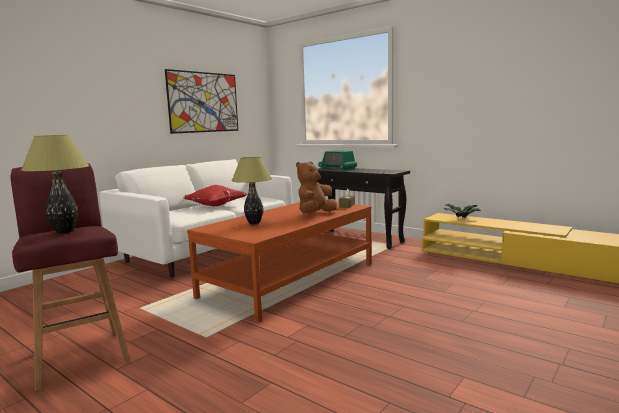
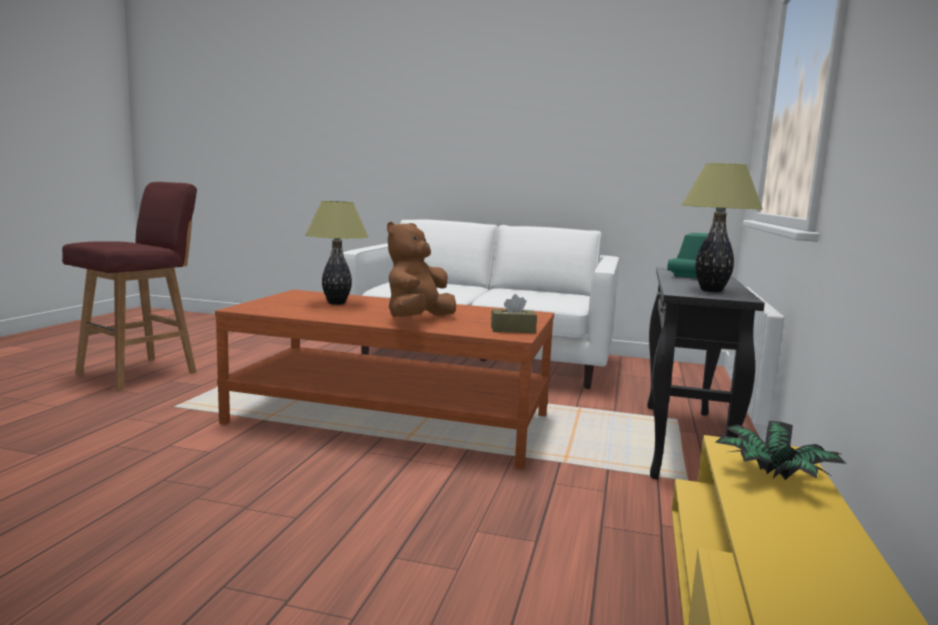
camera: 65 degrees right, 0 degrees up
table lamp [21,135,89,234] -> table lamp moved to [681,163,763,292]
picture [165,69,238,134] -> none
red pillow [183,185,247,206] -> none
brown plush toy [296,162,337,213] -> brown plush toy turned 75 degrees counterclockwise [387,222,456,317]

